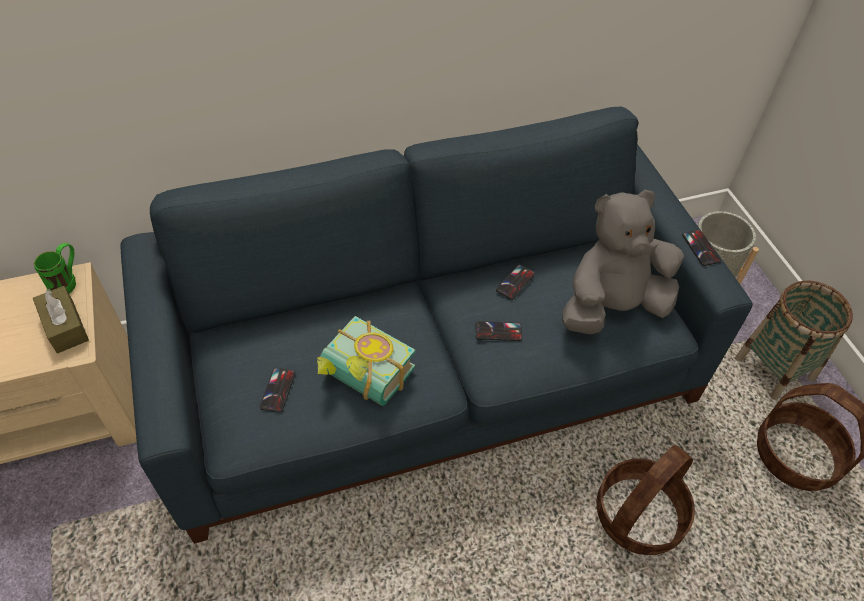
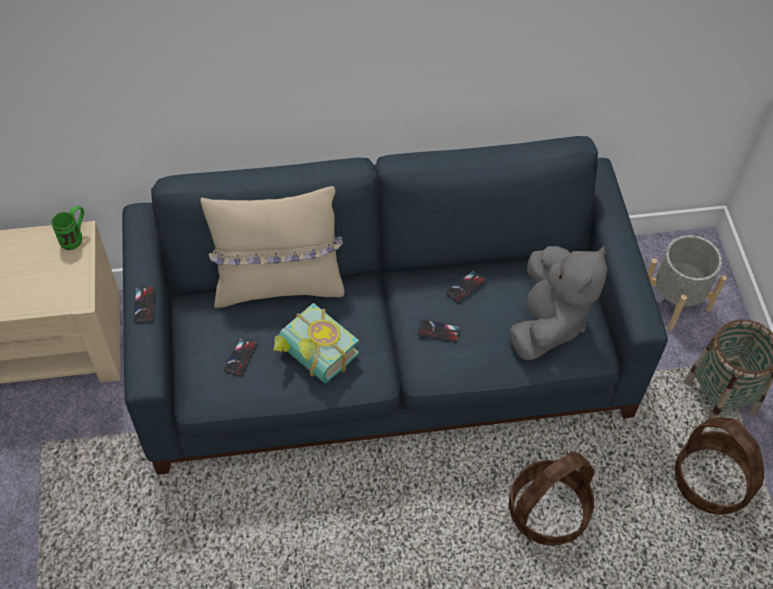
camera: 10 degrees right, 5 degrees up
brown tissue box [33,286,89,353] -> none
grey plush toy [562,190,684,335] -> grey plush toy turned 120 degrees clockwise [508,245,608,360]
phone [682,230,721,266] -> phone moved to [134,286,155,323]
none -> beige pillow [200,186,345,308]

